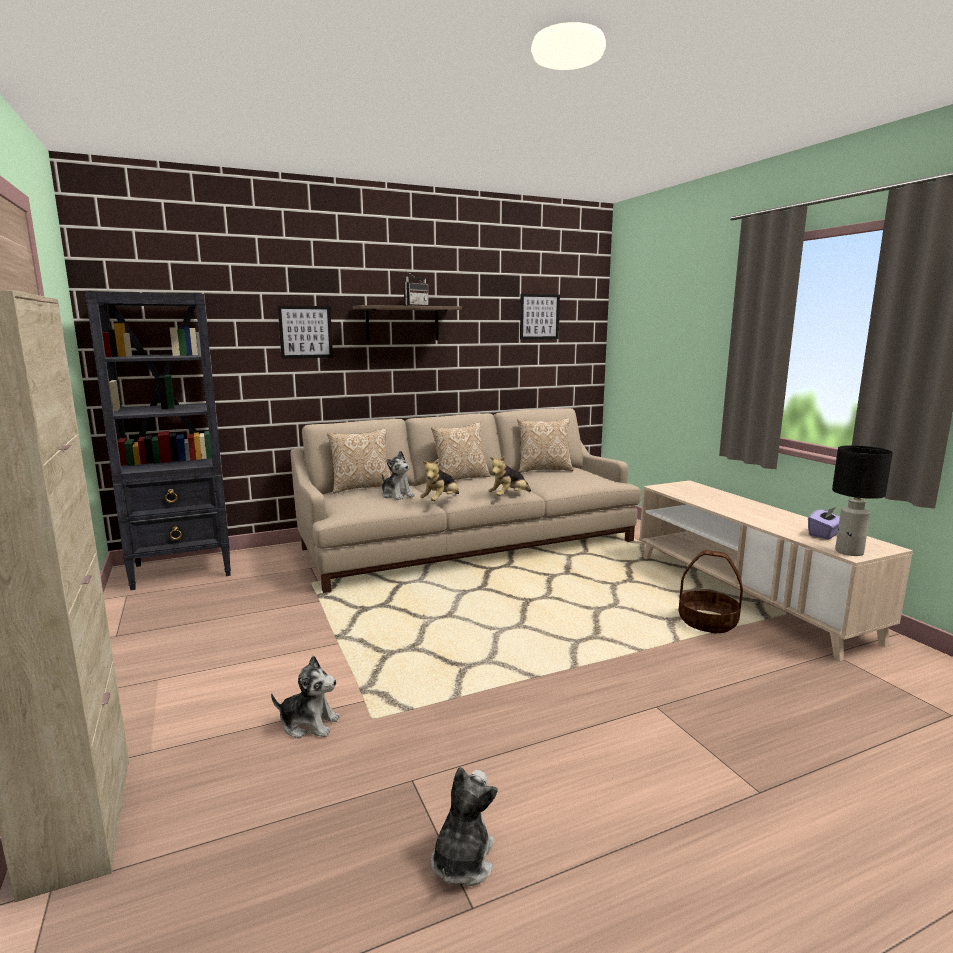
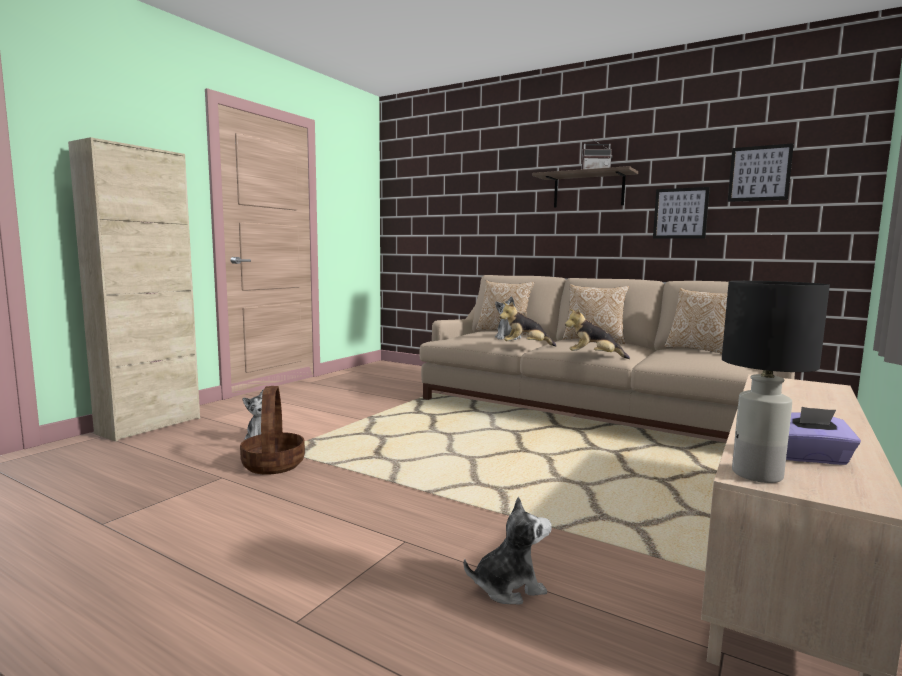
camera: 55 degrees right, 5 degrees down
black bookcase [85,292,231,590] -> none
picture [278,306,333,359] -> picture moved to [653,187,710,239]
plush toy [431,767,498,886] -> plush toy moved to [464,497,551,605]
basket [679,550,743,633] -> basket moved to [240,386,305,475]

